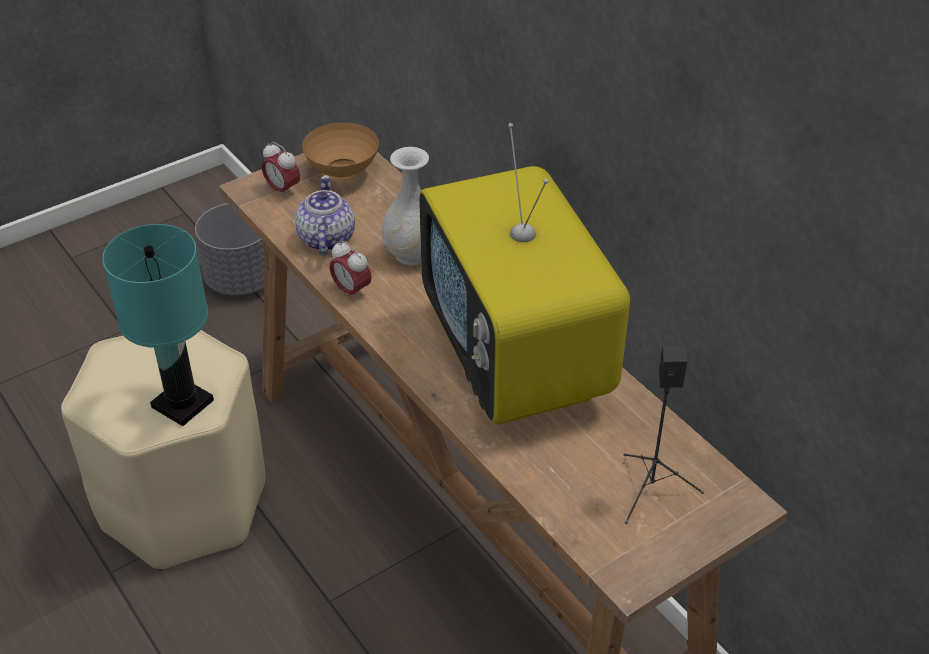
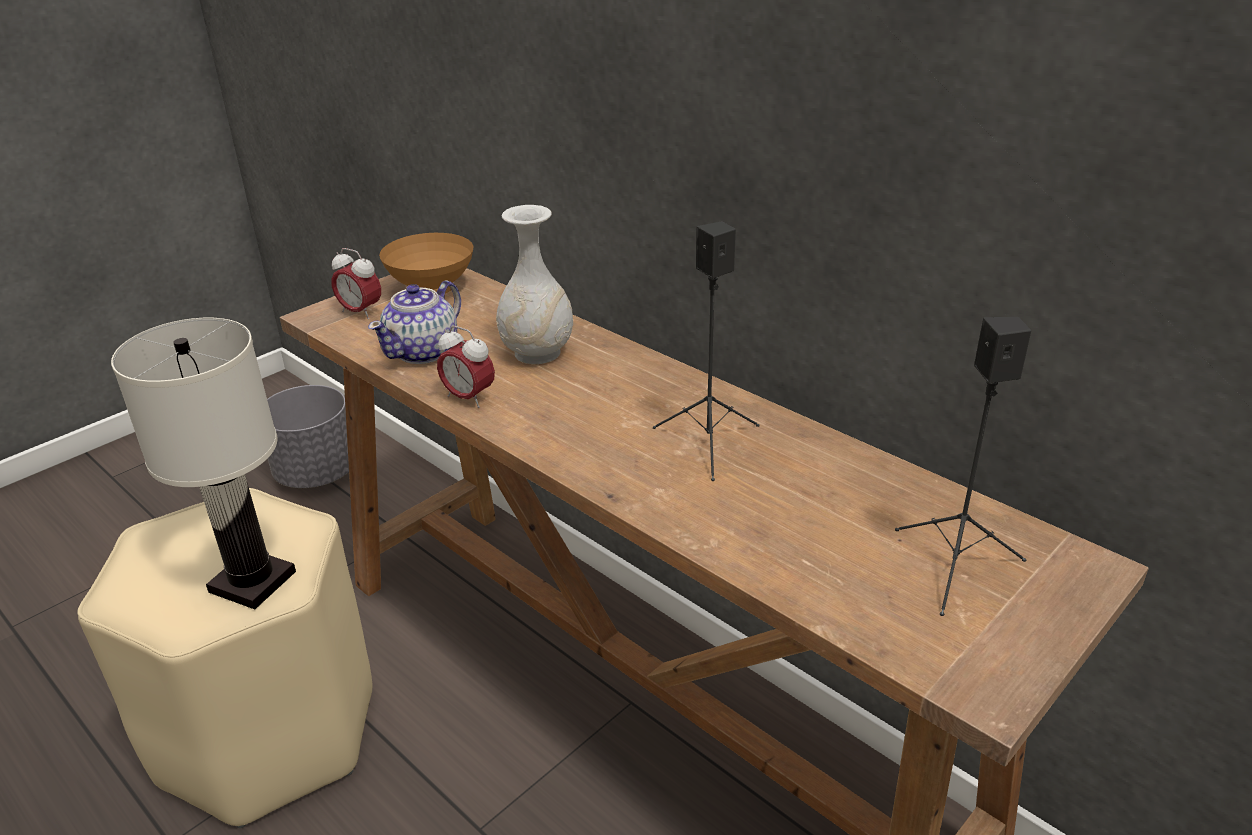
camera: 10 degrees left, 10 degrees down
turquoise table lamp [102,224,214,426] -> white table lamp [111,318,296,609]
teapot [295,175,355,256] -> teapot turned 135 degrees counterclockwise [368,280,461,364]
television [419,123,630,425] -> black speaker [653,221,760,481]

